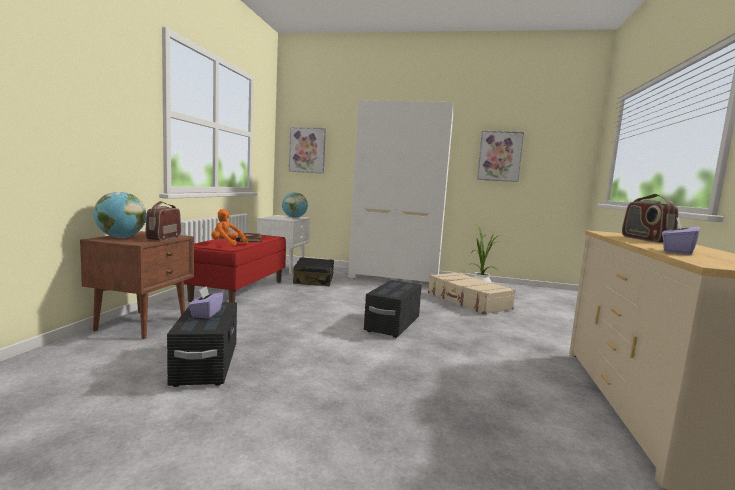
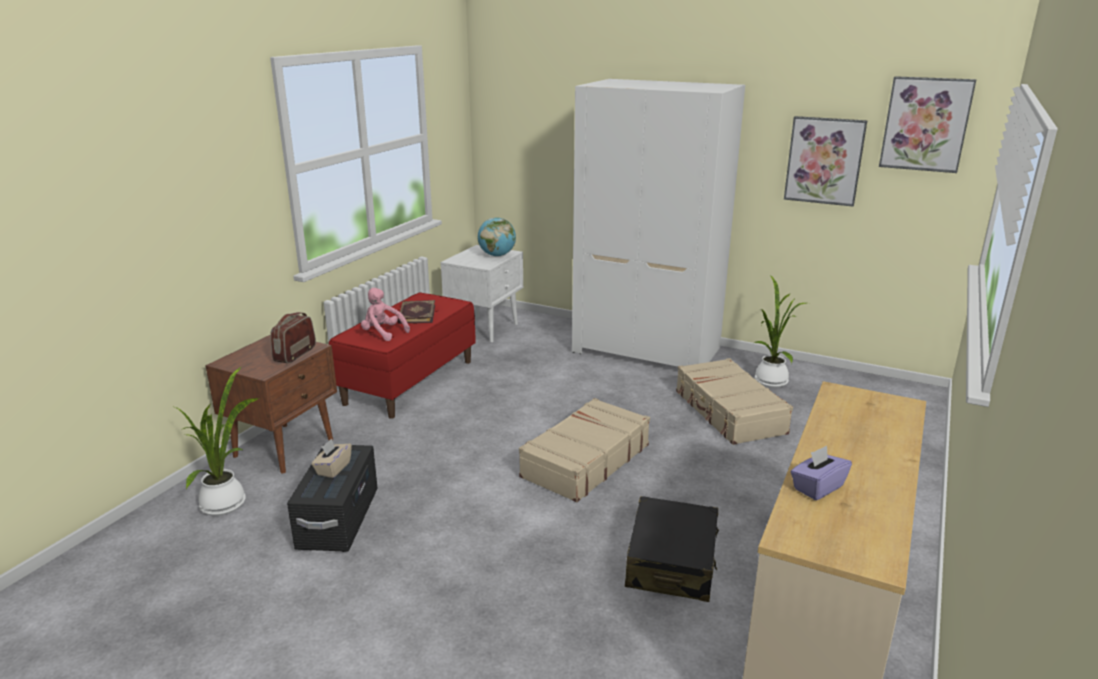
camera: 15 degrees right, 15 degrees up
globe [93,192,146,238] -> none
purple tissue box [188,286,223,319] -> beige tissue box [311,439,352,478]
orange plush toy [211,209,248,246] -> pink plush toy [361,288,410,341]
picture [289,127,326,174] -> picture moved to [879,76,976,173]
black suitcase [293,258,334,286] -> black suitcase moved to [625,496,719,602]
black storage box [364,280,422,338] -> beige suitcase [519,398,650,502]
radio [622,194,678,243] -> none
none -> potted plant [175,367,259,516]

